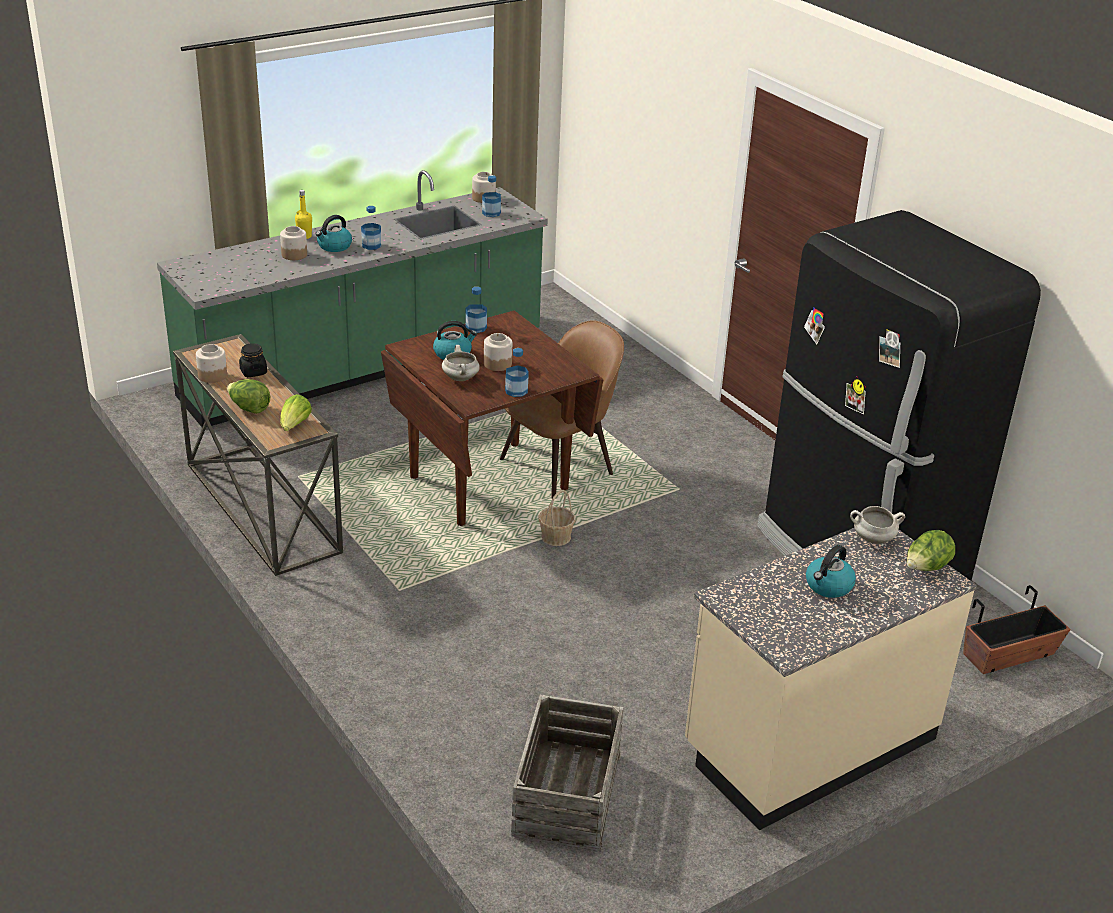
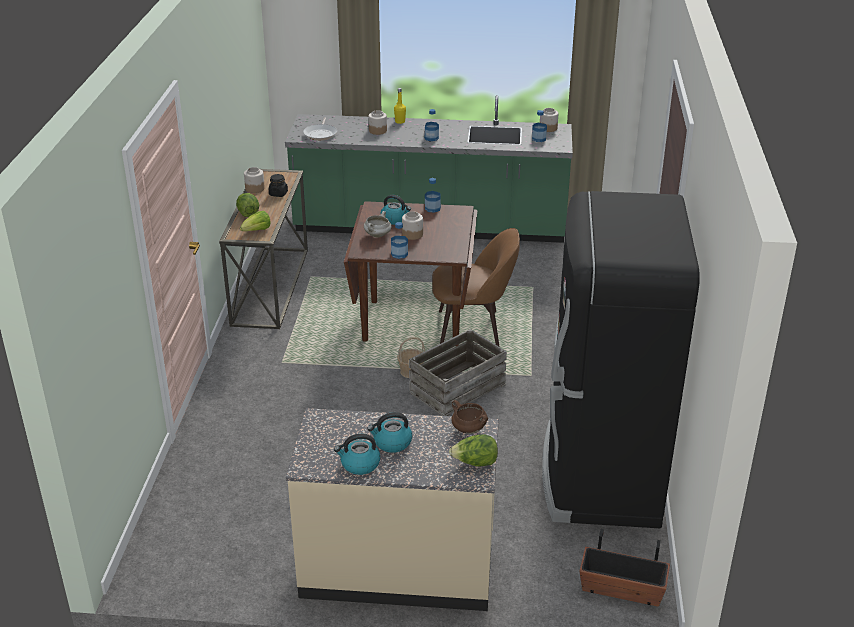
camera: 40 degrees right, 0 degrees up
kettle [315,215,352,252] -> kettle moved to [334,434,380,475]
crate [511,695,624,851] -> crate moved to [409,329,507,416]
white cooking pot [850,506,905,544] -> brown cooking pot [451,400,488,434]
none -> frying pan [303,117,337,141]

